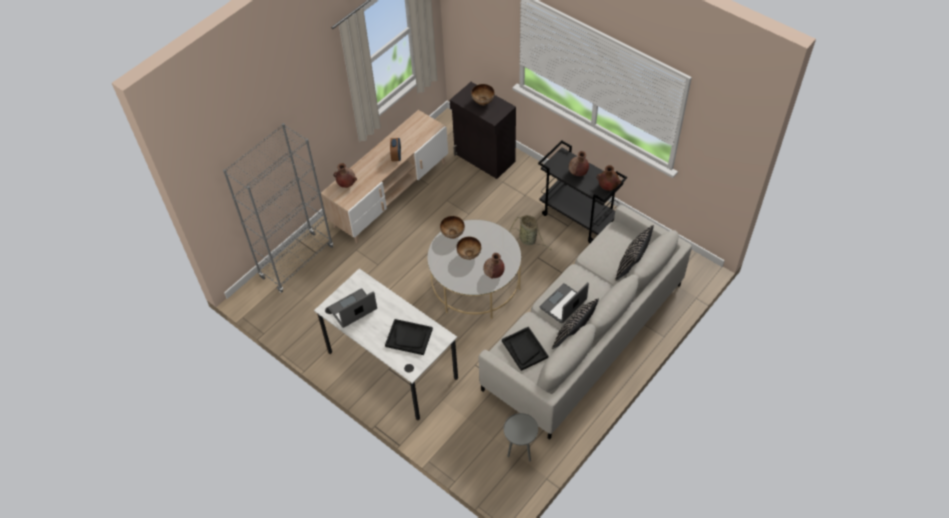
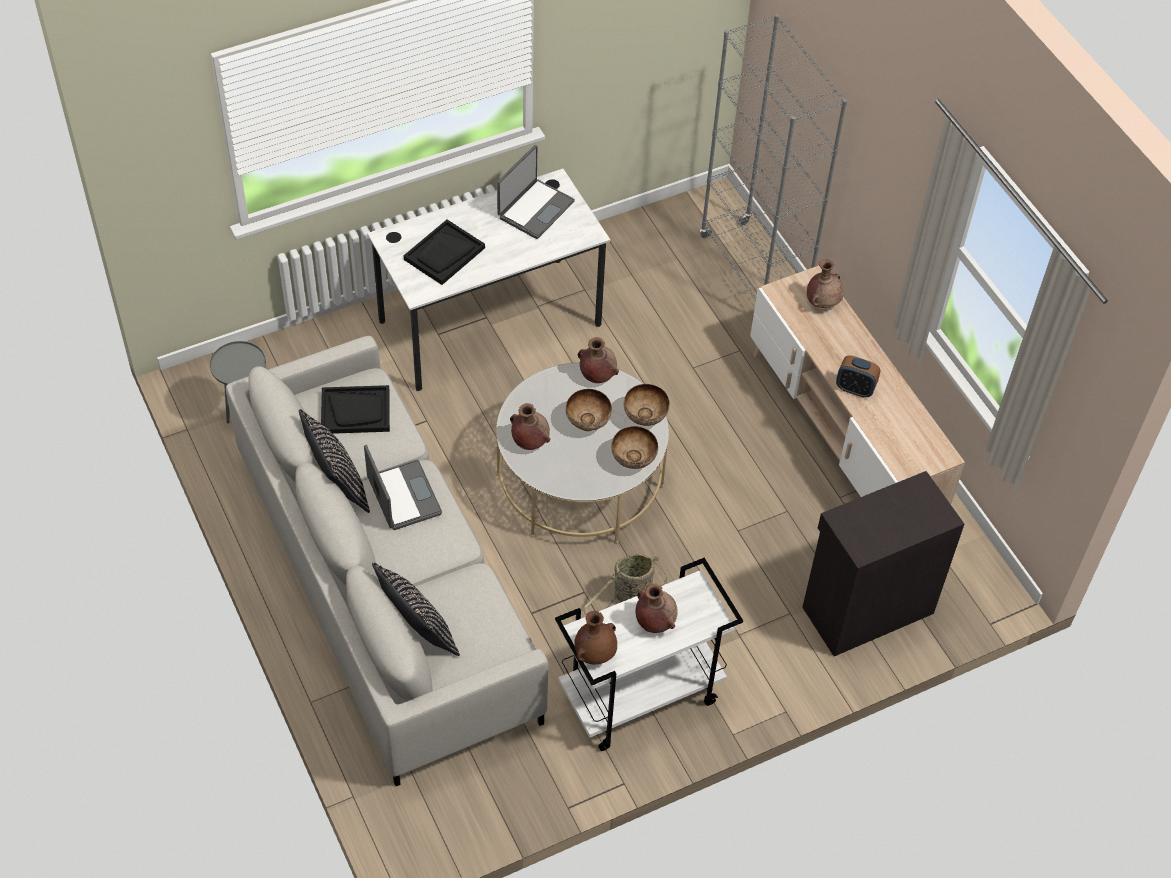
camera: 110 degrees right, 0 degrees up
laptop [328,288,377,328] -> laptop turned 45 degrees clockwise [497,145,575,239]
bowl [471,84,495,106] -> bowl moved to [611,426,658,469]
black cart [538,140,627,243] -> white cart [555,558,743,751]
none -> brown vase [578,337,619,383]

